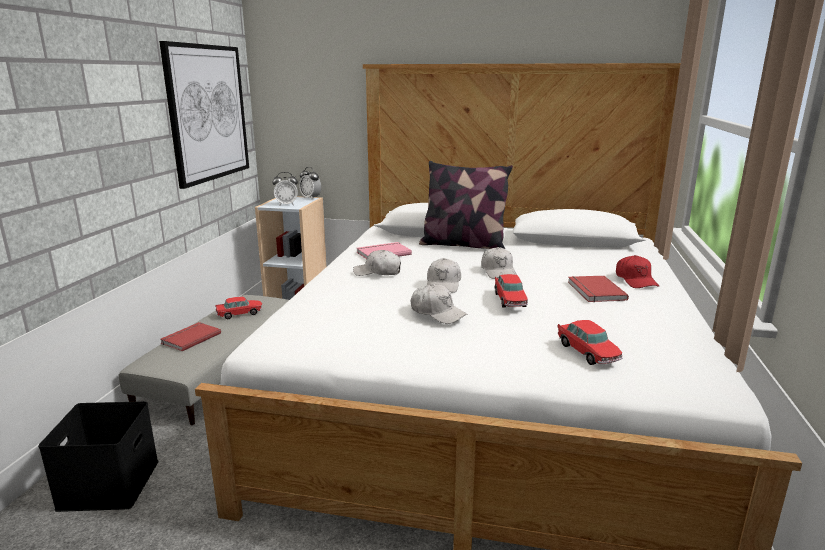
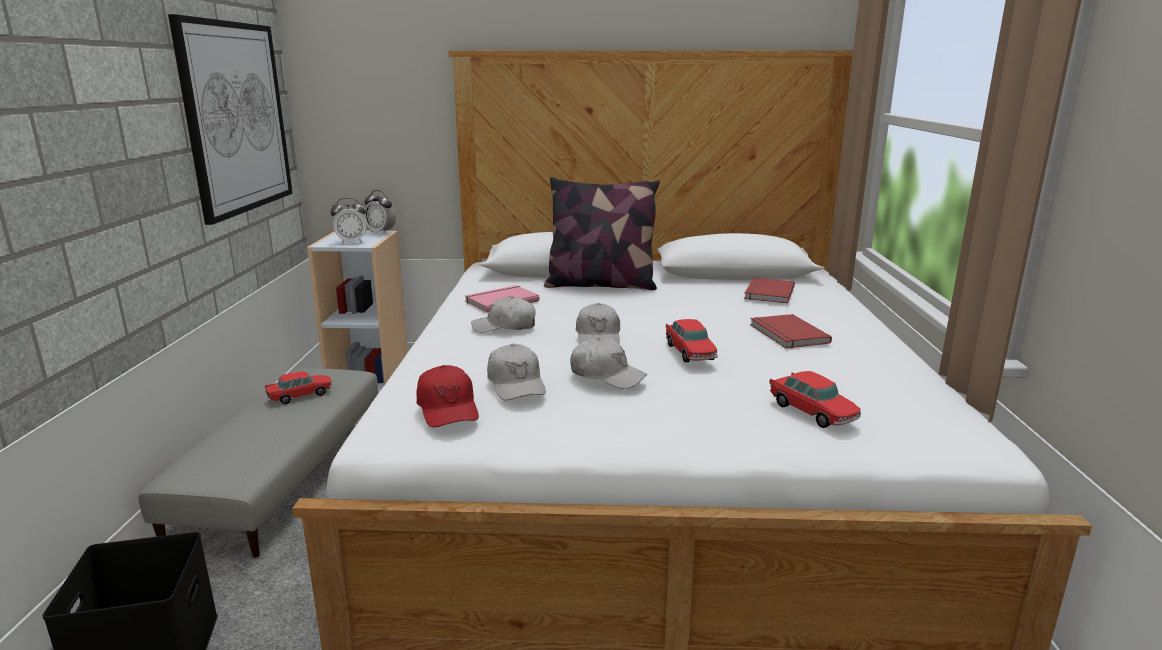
camera: 10 degrees left, 0 degrees up
red book [160,322,221,351] -> red book moved to [744,277,795,304]
white cap [481,247,517,279] -> white cap moved to [487,344,546,400]
red cap [616,255,659,288] -> red cap moved to [416,365,479,427]

